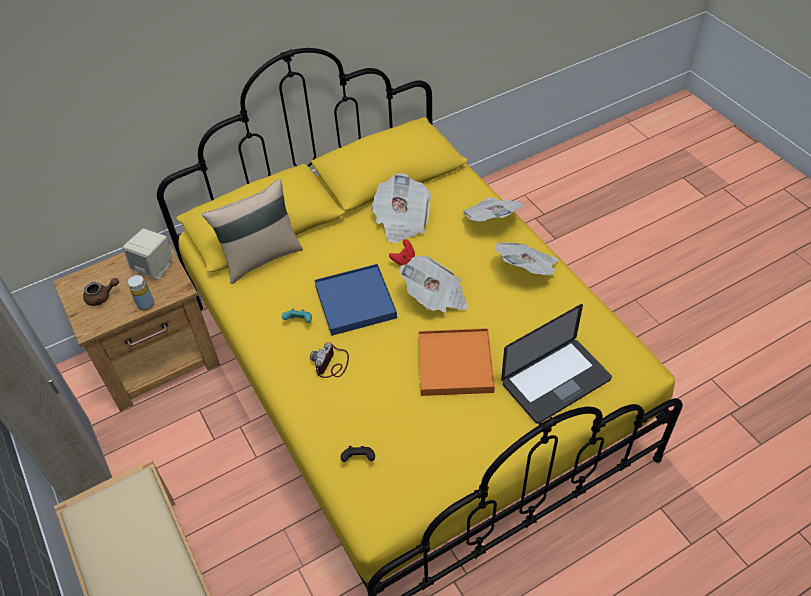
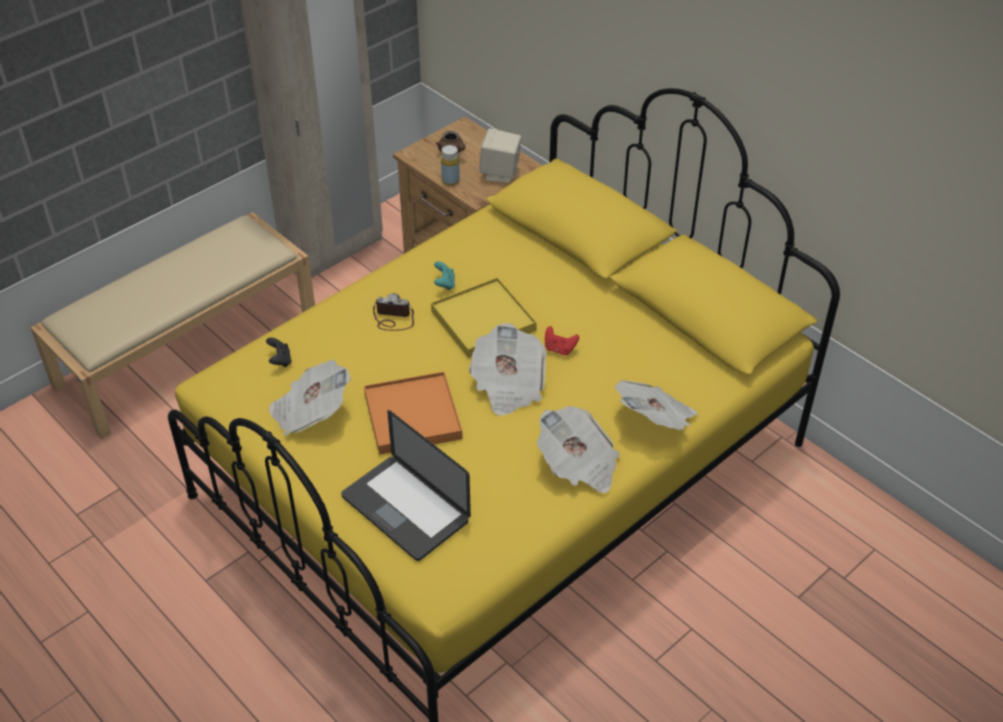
camera: 75 degrees right, 5 degrees down
beige pillow [202,179,303,284] -> none
blue tray [314,264,397,336] -> yellow tray [431,277,537,358]
newspaper [371,173,431,243] -> newspaper moved to [269,360,351,436]

